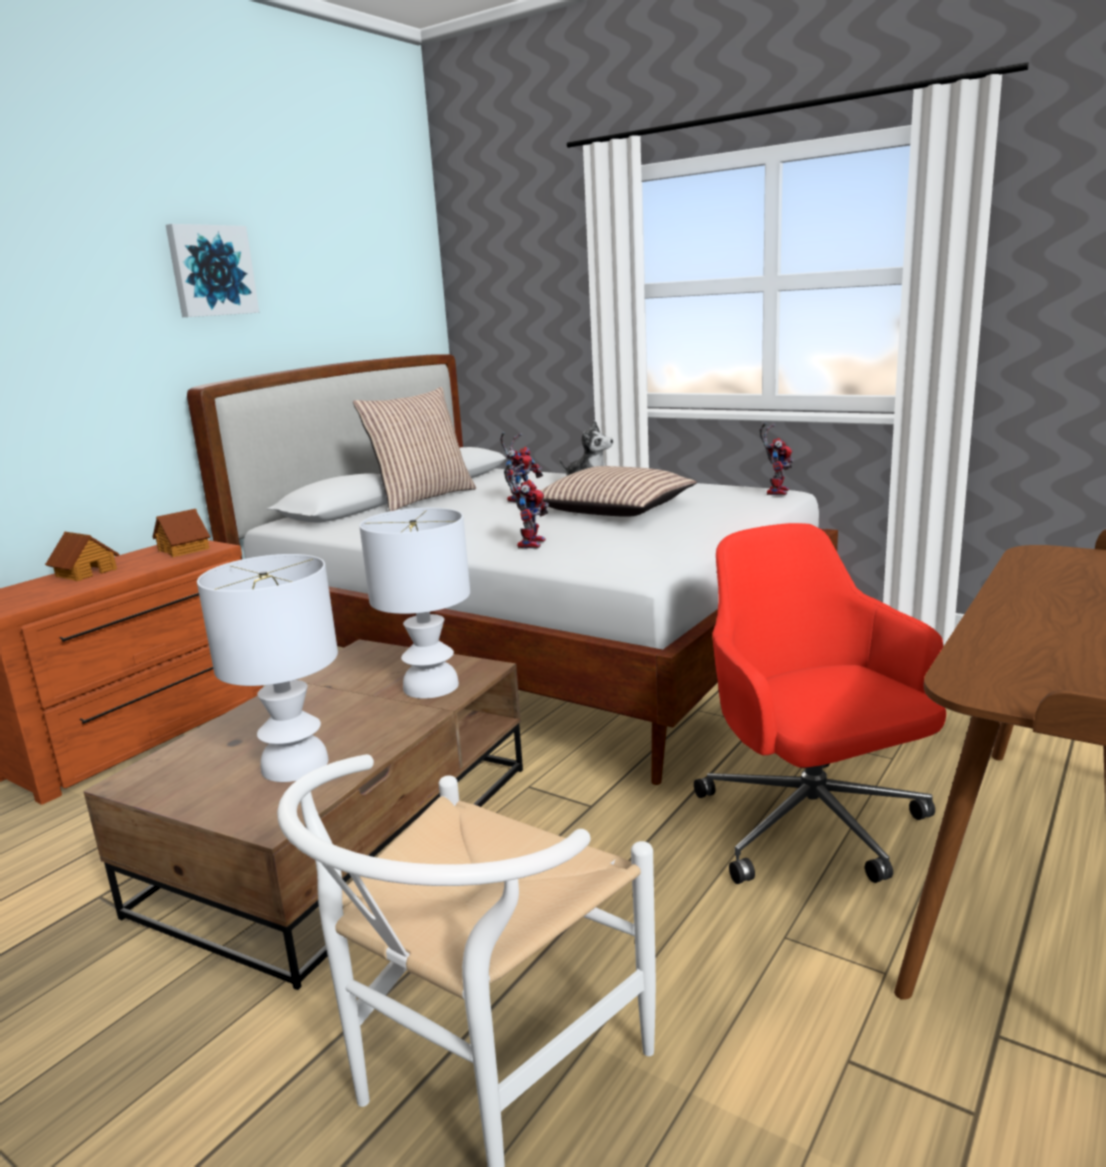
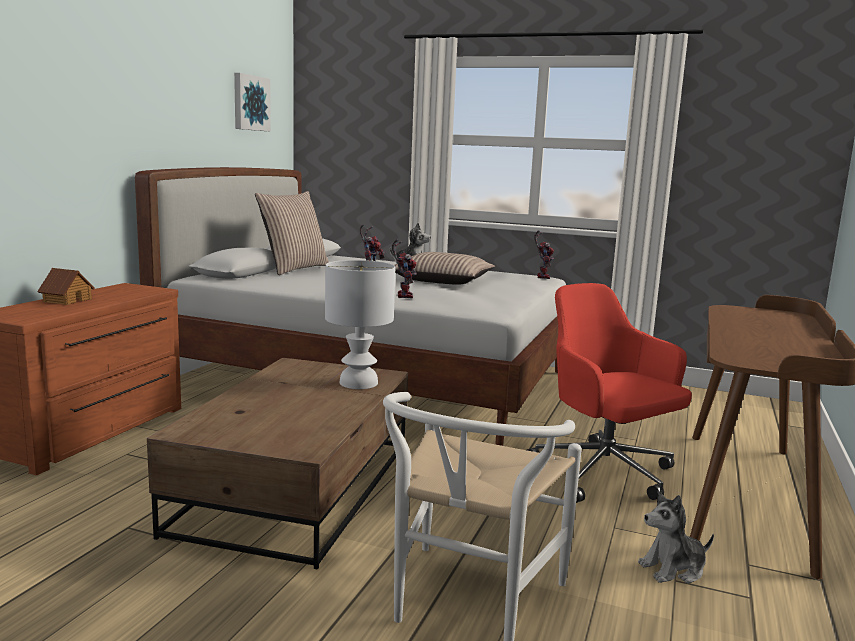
camera: 15 degrees left, 5 degrees down
toy house [152,509,210,557] -> none
picture [166,224,259,317] -> picture moved to [234,73,271,131]
white table lamp [197,554,338,782] -> none
none -> plush toy [638,492,714,584]

